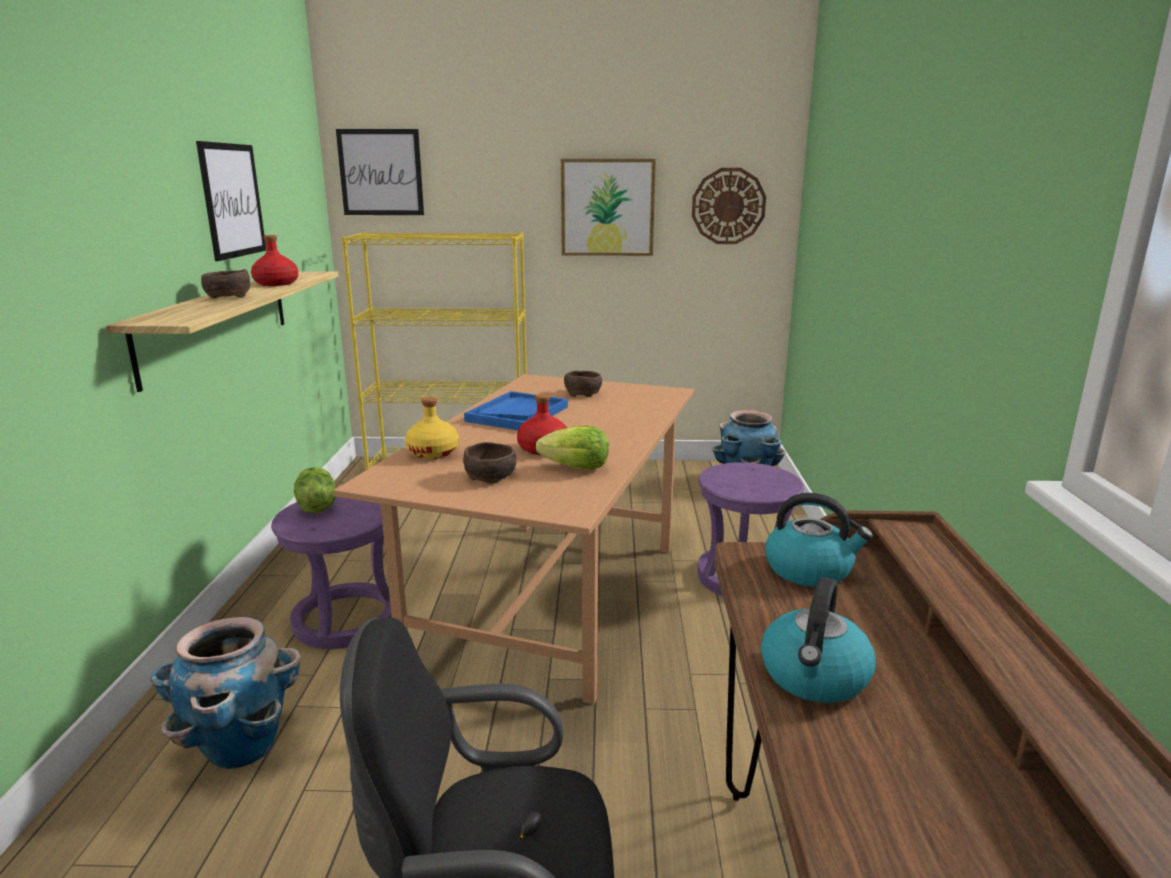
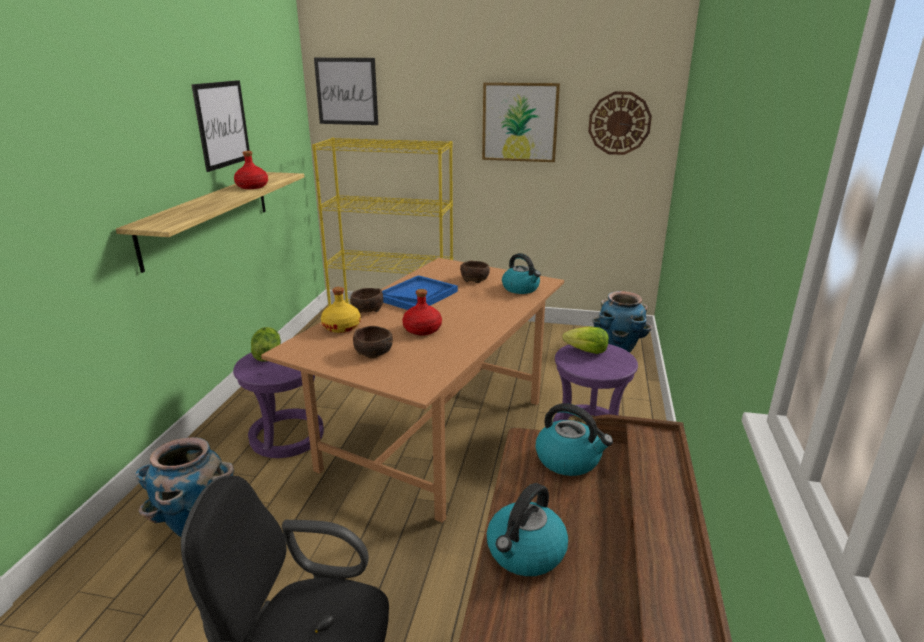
camera: 10 degrees right, 5 degrees up
brown bowl [201,269,250,298] -> brown bowl moved to [350,288,383,313]
lettuce [536,426,609,470] -> lettuce moved to [562,326,609,354]
none -> kettle [502,253,541,294]

